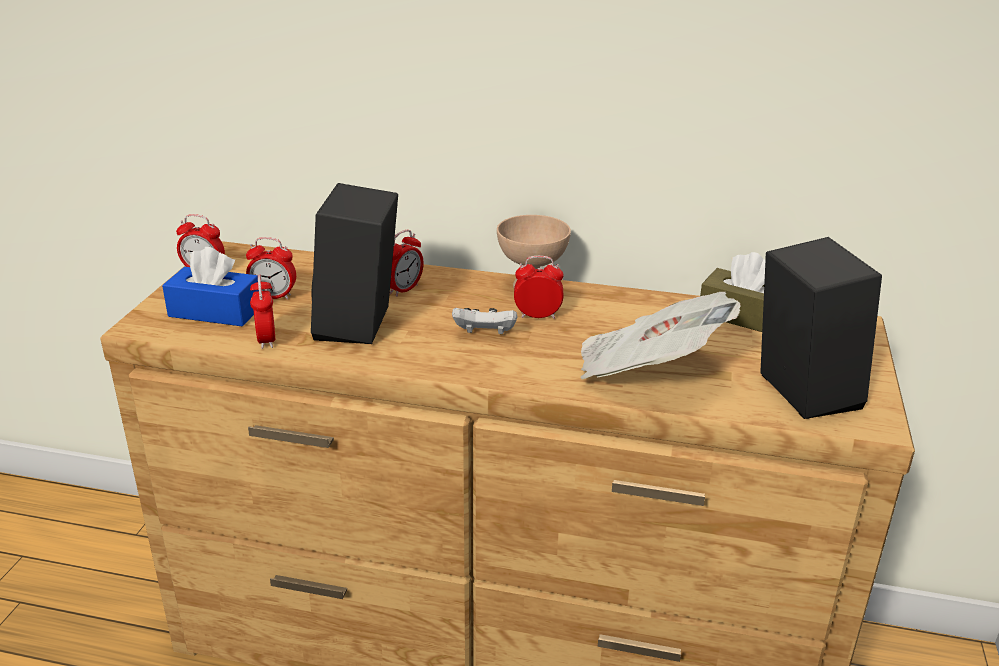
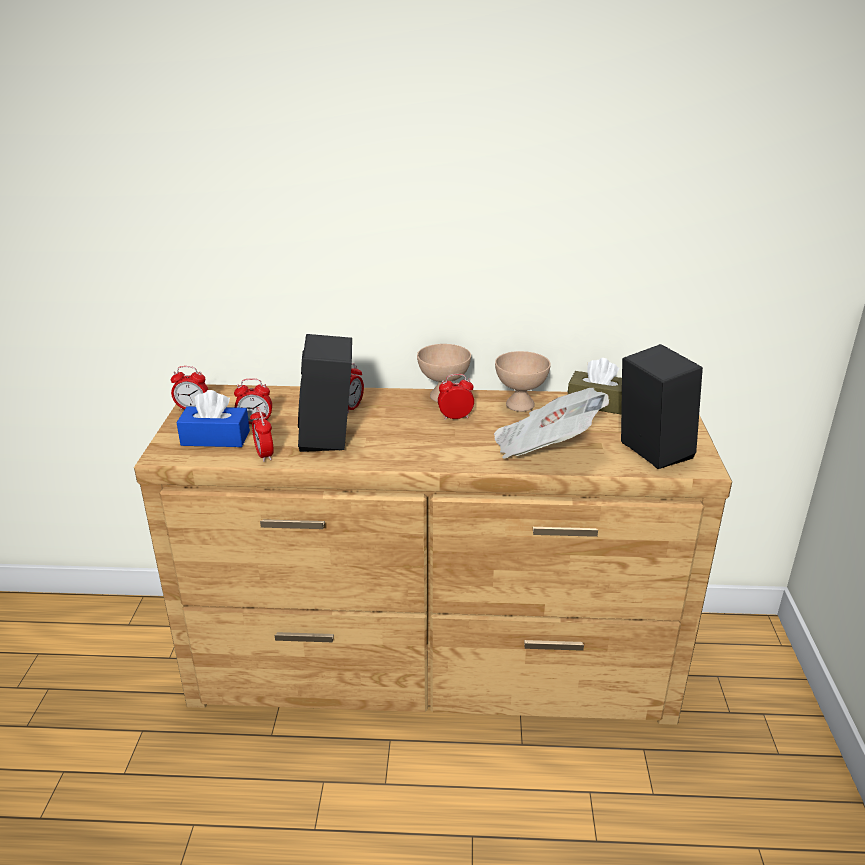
camera: 10 degrees left, 0 degrees up
white game controller [452,308,517,334] -> none
none -> beige bowl [495,351,551,412]

